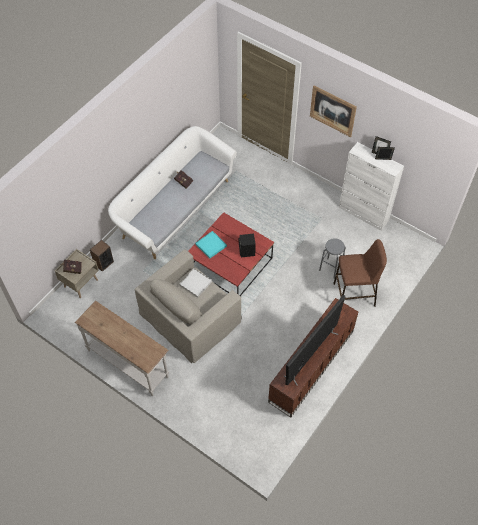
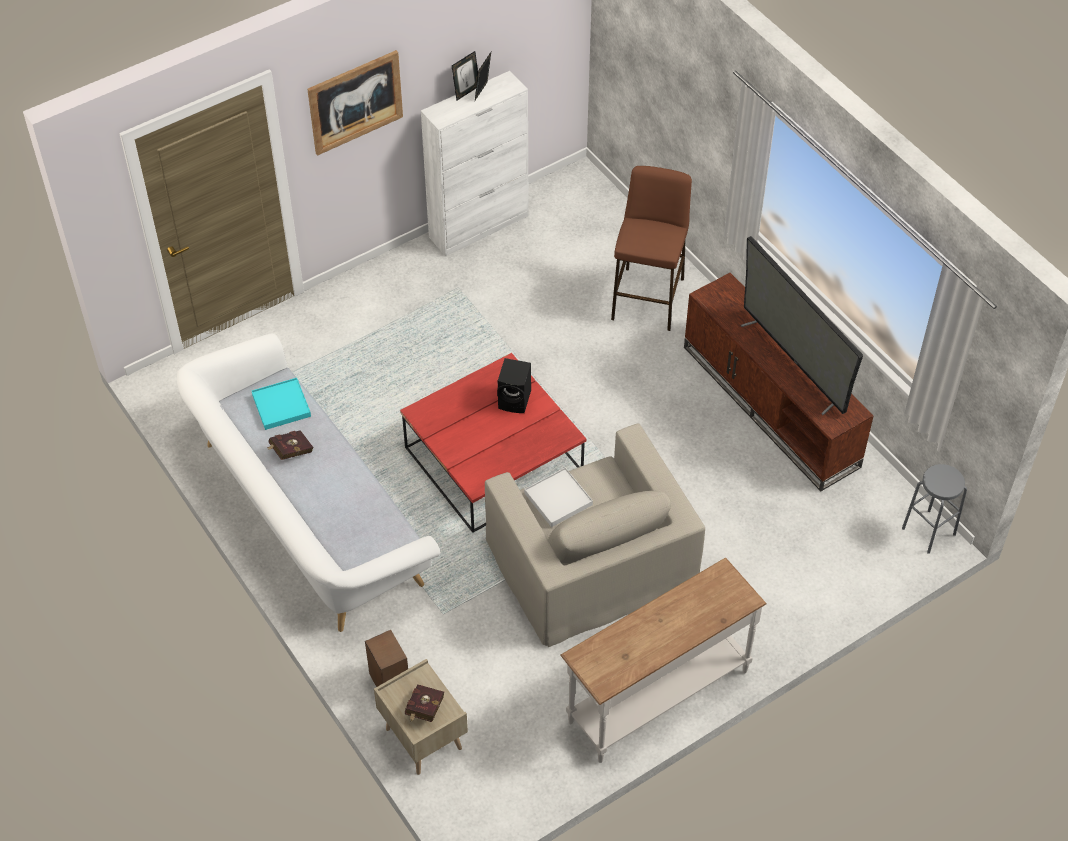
camera: 70 degrees left, 5 degrees down
turquoise tray [195,231,227,259] -> turquoise tray moved to [252,378,311,430]
grey stool [319,238,345,278] -> grey stool moved to [902,464,967,554]

